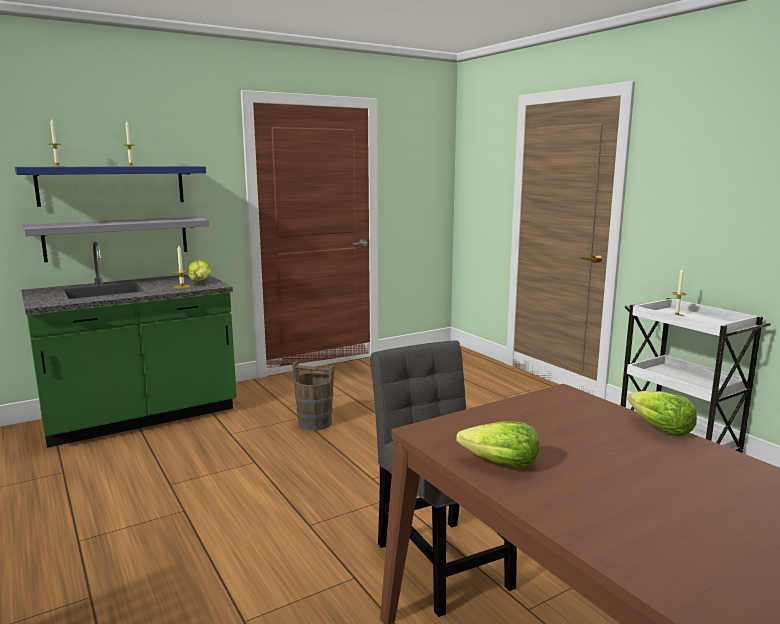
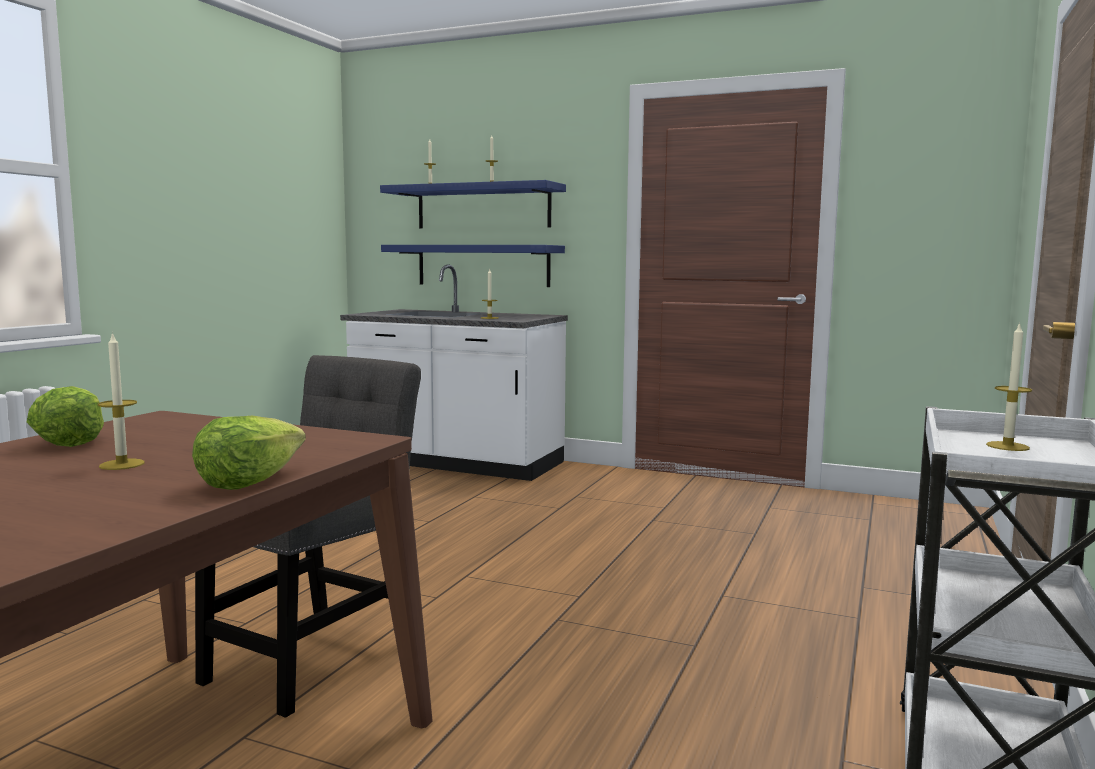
camera: 55 degrees right, 5 degrees down
green counter [21,241,237,448] -> white counter [340,265,568,481]
grey shelf [22,217,209,262] -> blue shelf [381,245,565,287]
lettuce [188,260,211,281] -> none
brown bucket [292,361,335,430] -> none
none -> candle [98,332,145,470]

